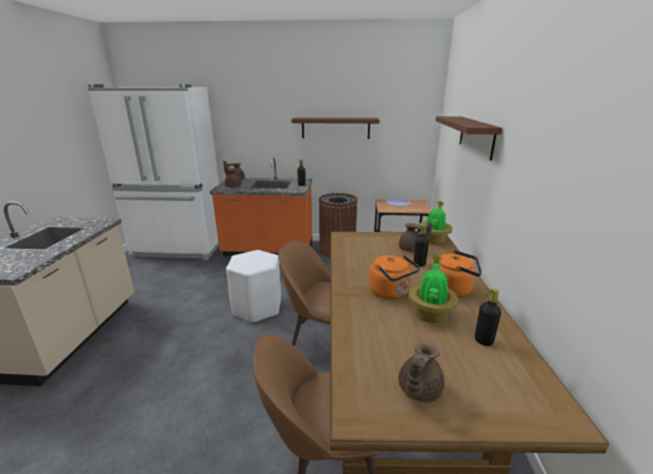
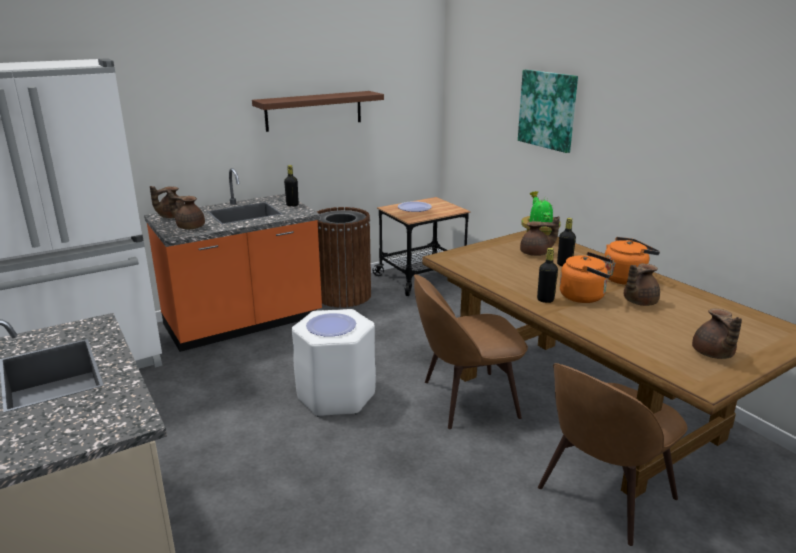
camera: 35 degrees left, 0 degrees up
potted plant [408,256,458,323] -> brown teapot [624,263,660,306]
brown shelf [436,116,503,161] -> picture [518,70,578,153]
black bottle [475,288,501,346] -> black bottle moved to [537,248,558,303]
none -> plate [306,313,356,337]

